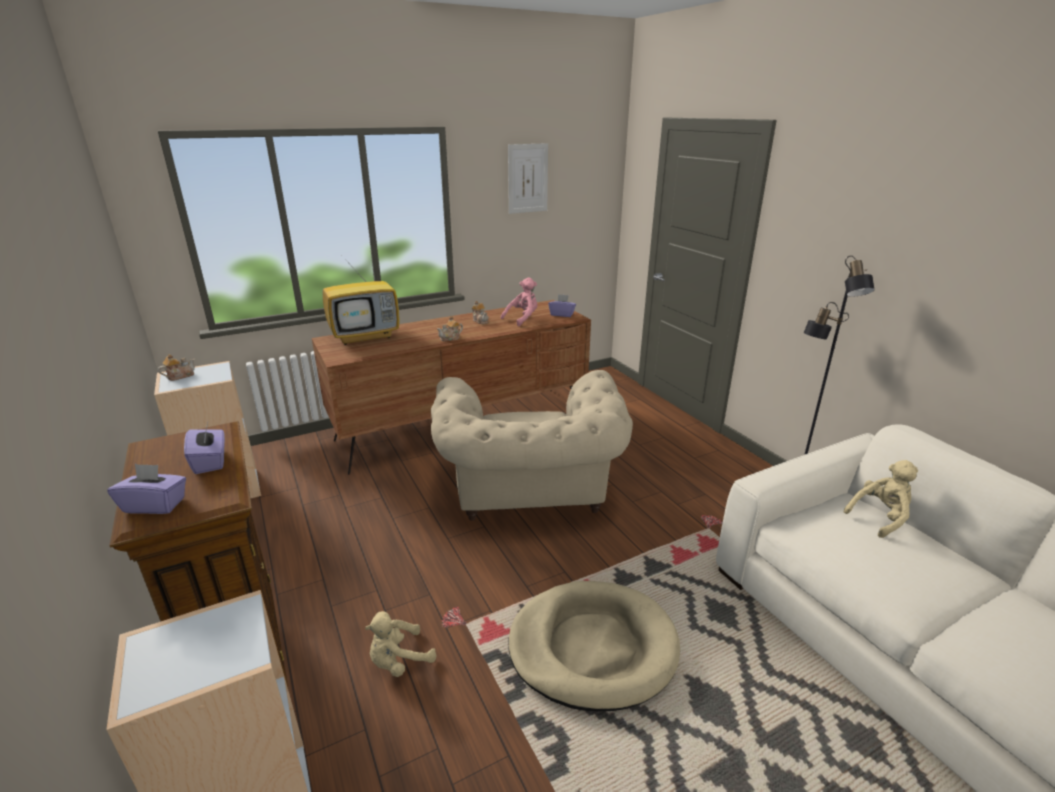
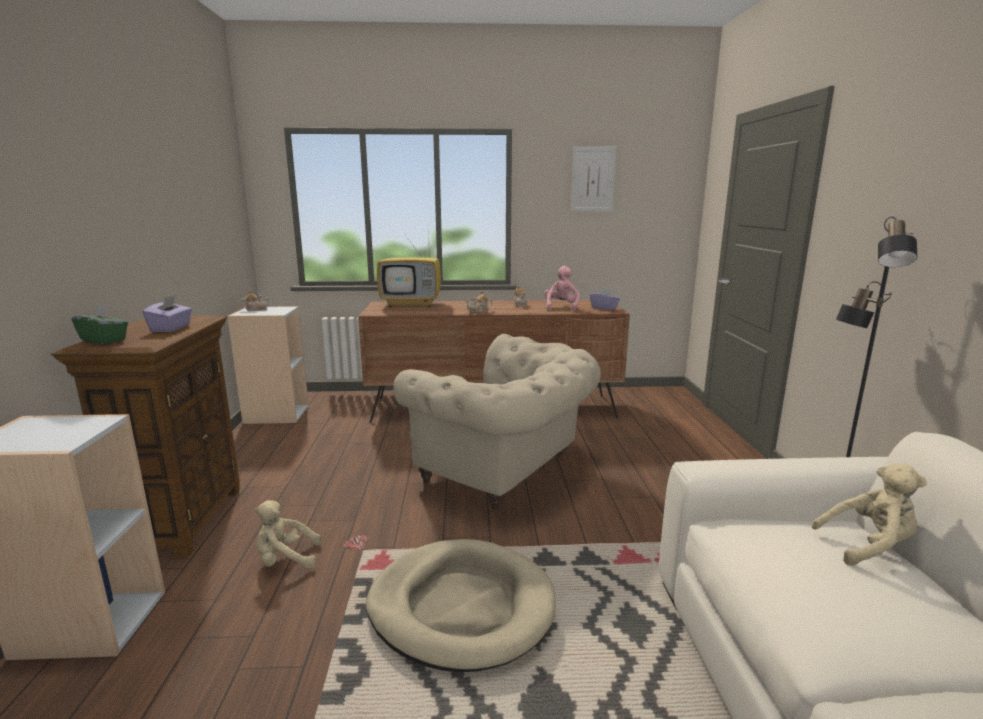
camera: 25 degrees right, 10 degrees down
purple tissue box [107,464,186,514] -> green tissue box [72,304,128,344]
beige armchair [431,370,633,521] -> beige armchair turned 75 degrees counterclockwise [393,334,601,510]
pink plush toy [501,278,537,326] -> pink plush toy turned 60 degrees counterclockwise [544,266,580,312]

